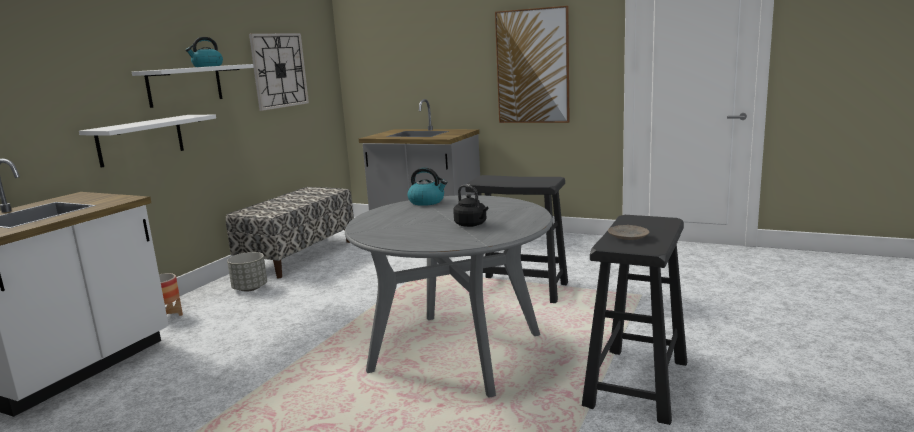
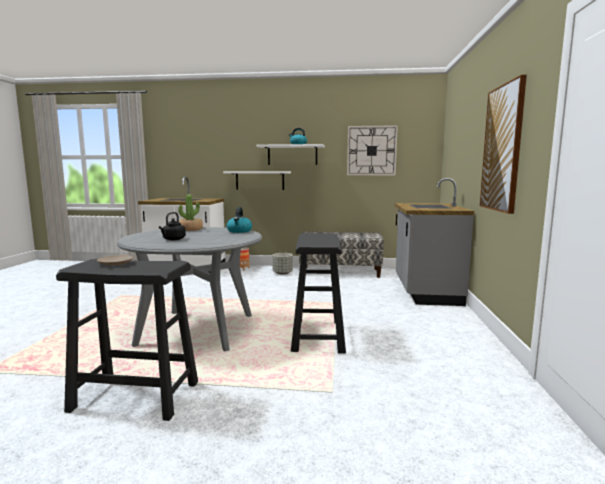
camera: 70 degrees right, 5 degrees down
none -> potted plant [178,194,203,231]

